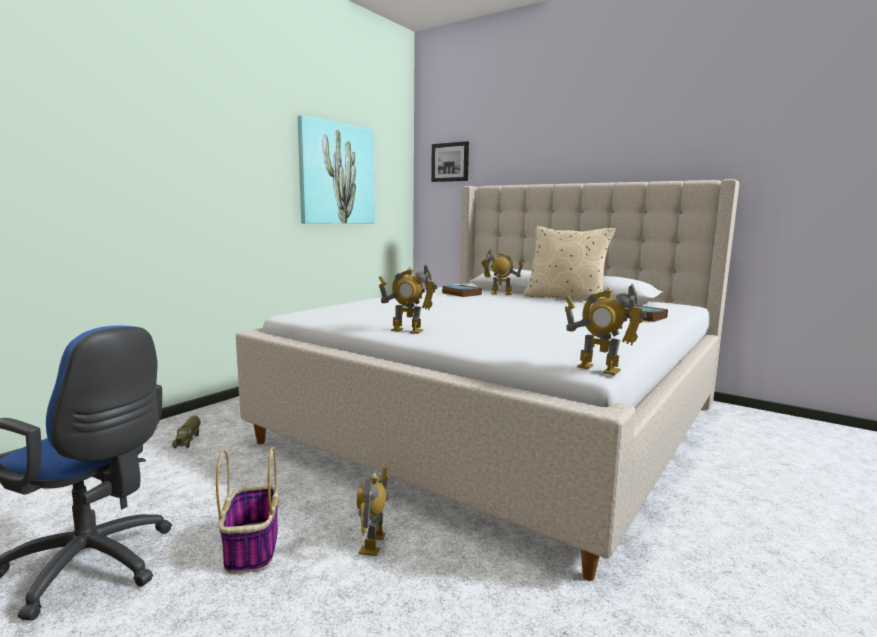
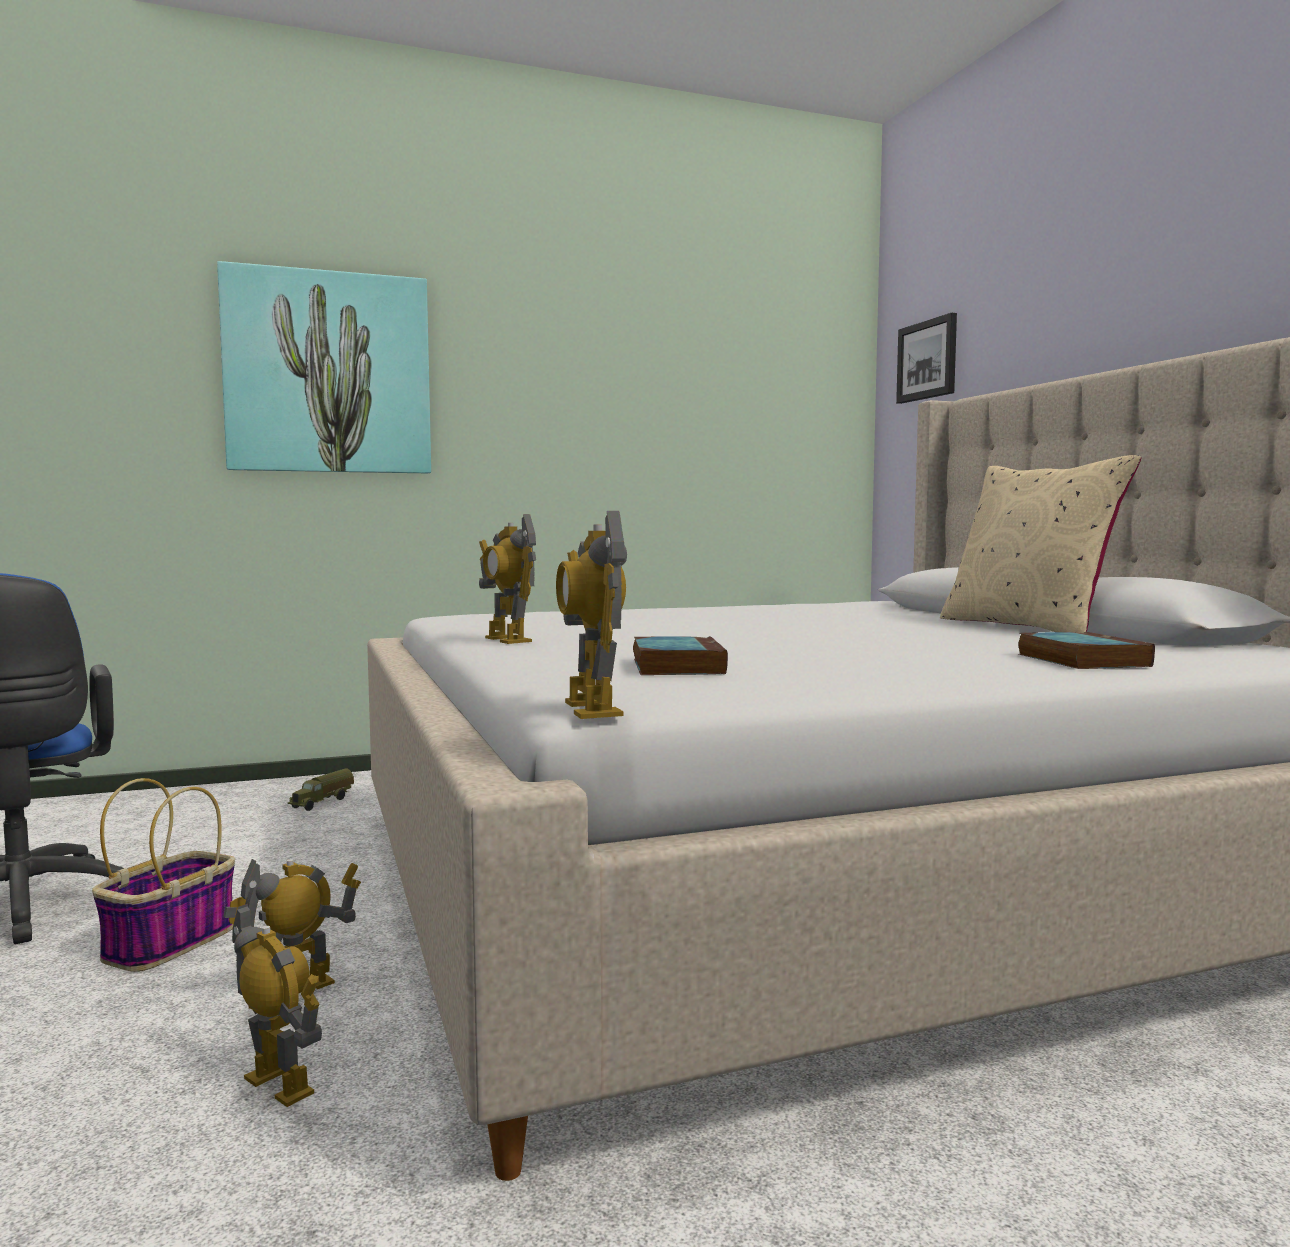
camera: 35 degrees right, 5 degrees down
picture [298,115,375,224] -> picture moved to [217,261,431,474]
book [442,285,482,297] -> book moved to [633,636,728,675]
toy robot [481,250,524,295] -> toy robot moved to [232,904,322,1107]

